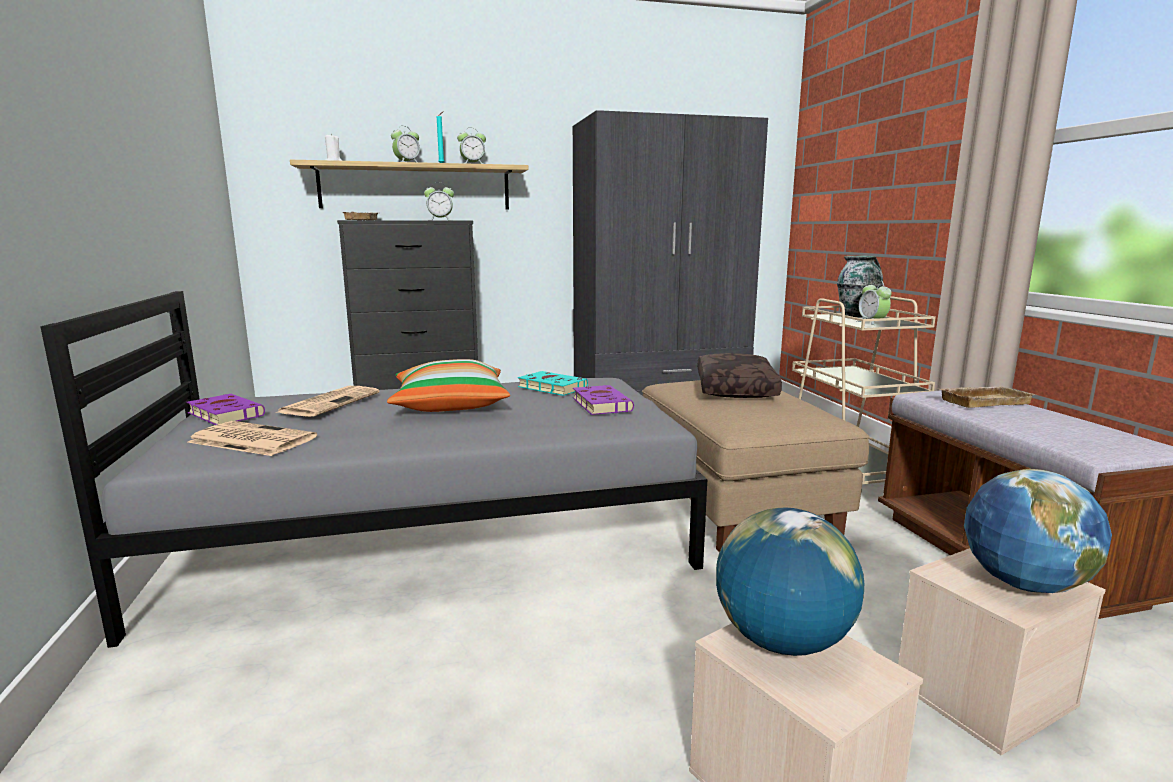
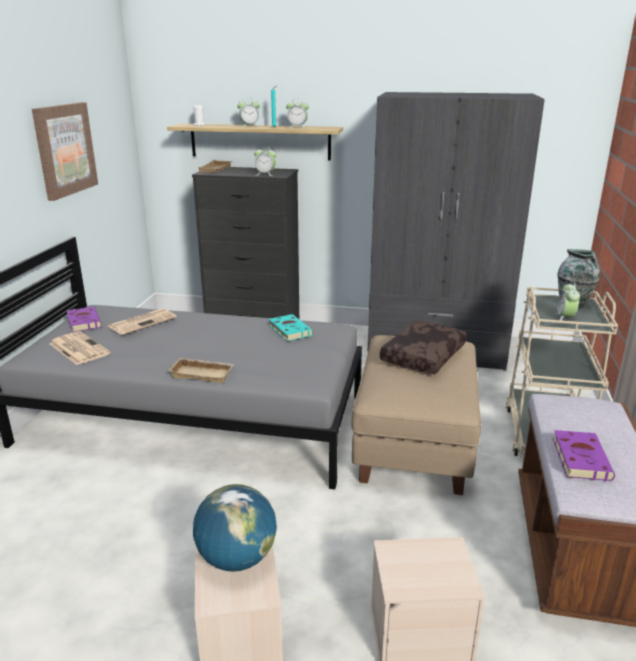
camera: 25 degrees right, 10 degrees up
pillow [387,359,510,412] -> none
purple book [573,385,634,415] -> purple book moved to [553,430,615,481]
beige tray [937,386,1036,408] -> beige tray moved to [168,358,234,383]
globe [964,469,1112,593] -> none
none -> picture [32,102,98,201]

